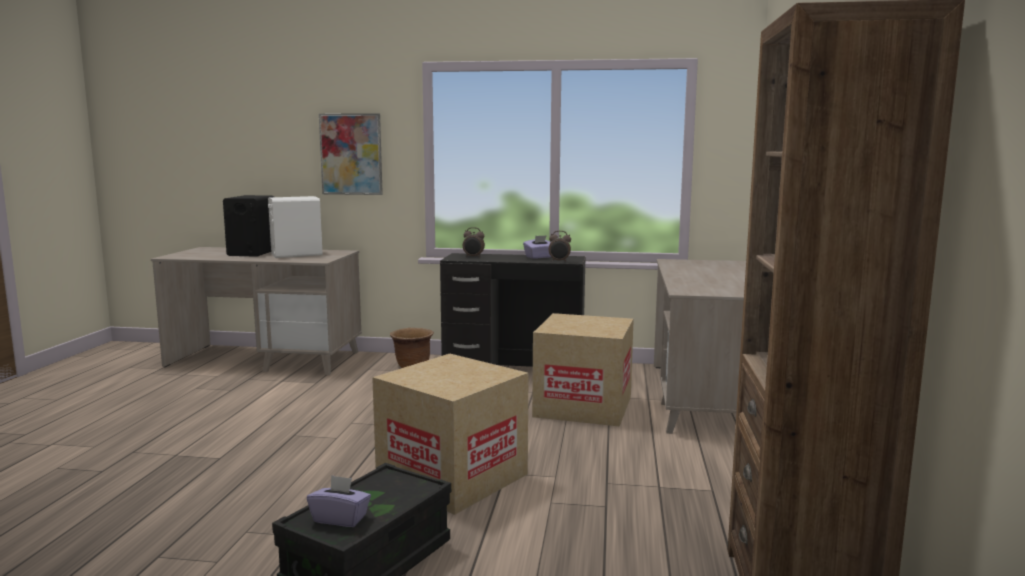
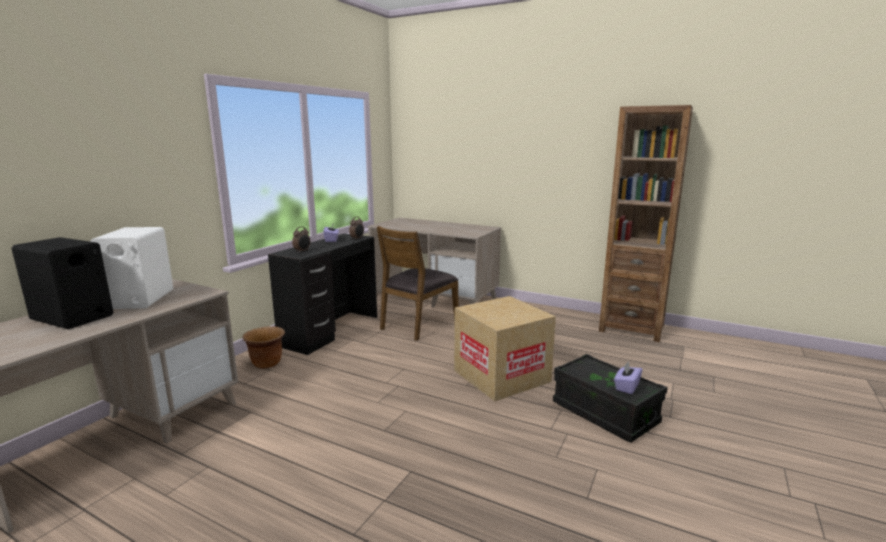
camera: 70 degrees left, 5 degrees up
picture [319,113,383,195] -> none
cardboard box [532,313,634,427] -> brown chair [377,226,459,341]

